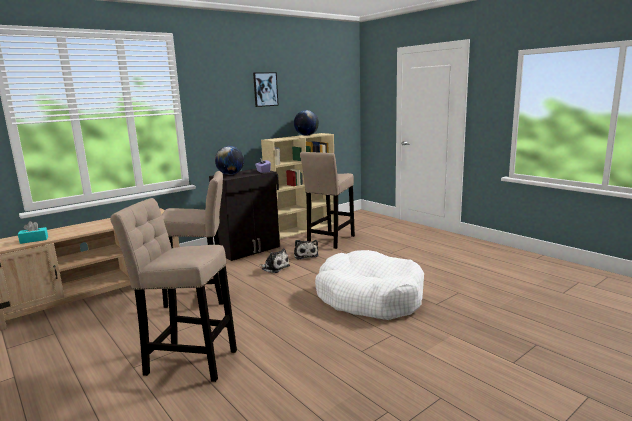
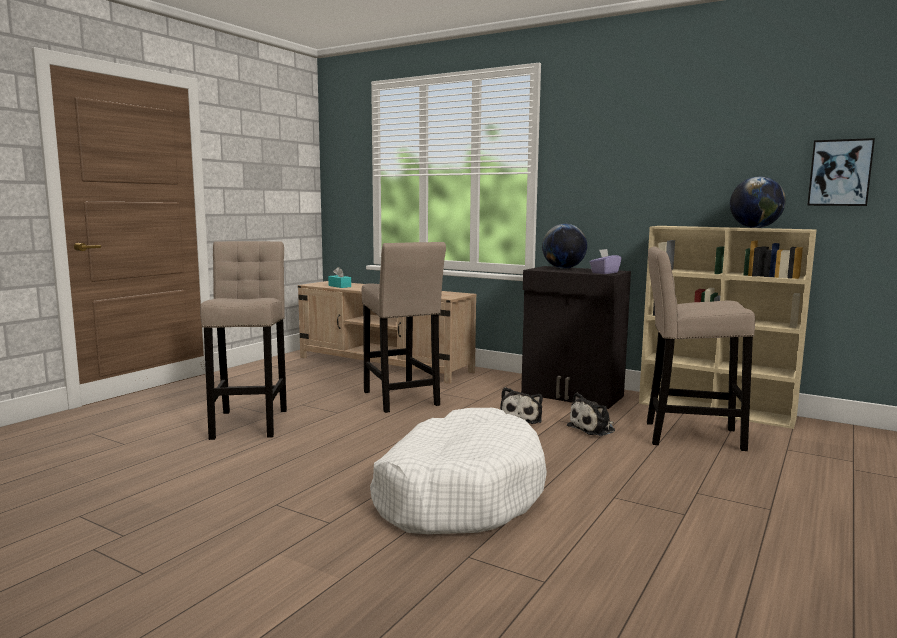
camera: 70 degrees right, 5 degrees down
picture [253,72,279,107] -> picture moved to [807,138,875,206]

